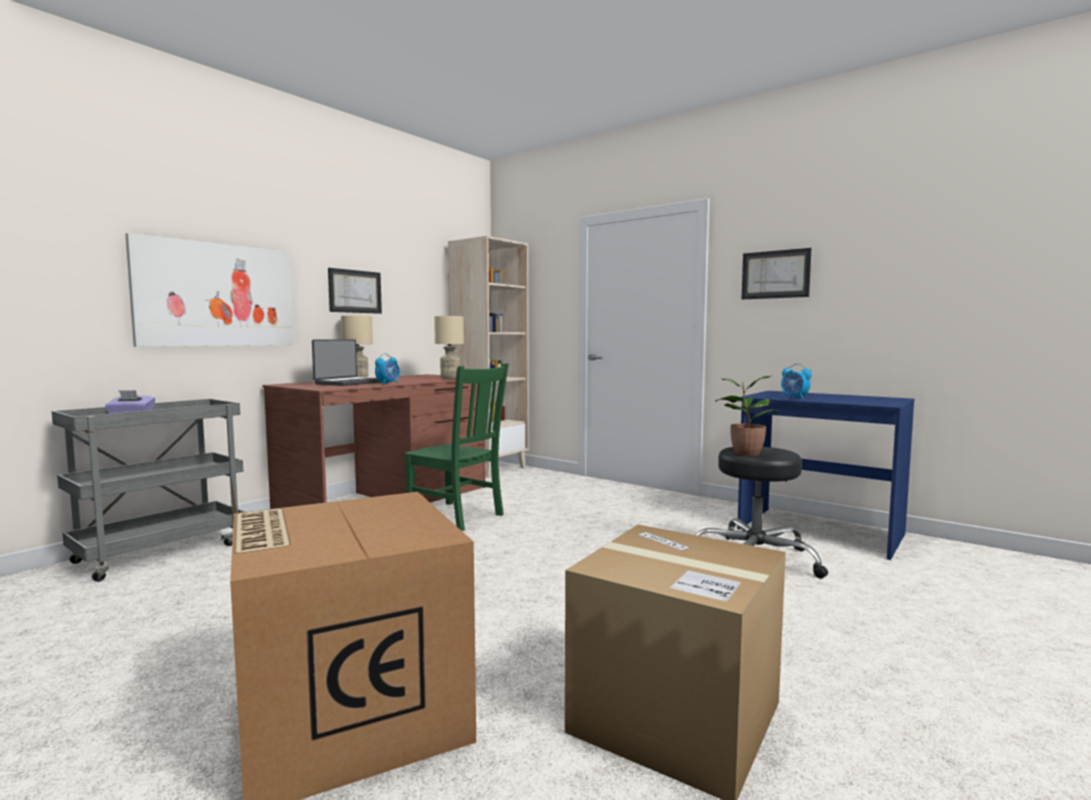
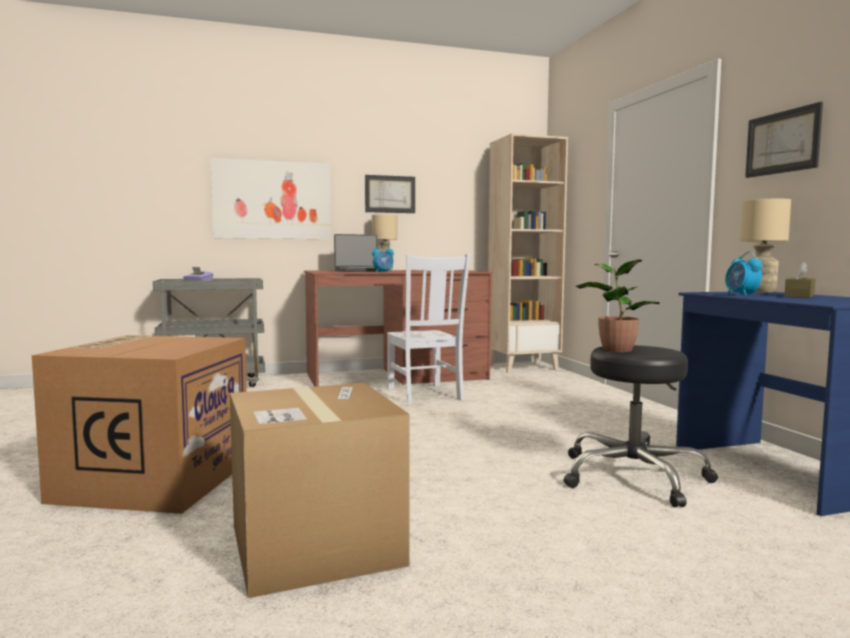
camera: 35 degrees right, 0 degrees up
green chair [404,363,509,531] -> white chair [387,254,471,405]
beige table lamp [434,316,464,379] -> beige table lamp moved to [740,199,791,293]
none -> brown tissue box [784,262,816,298]

